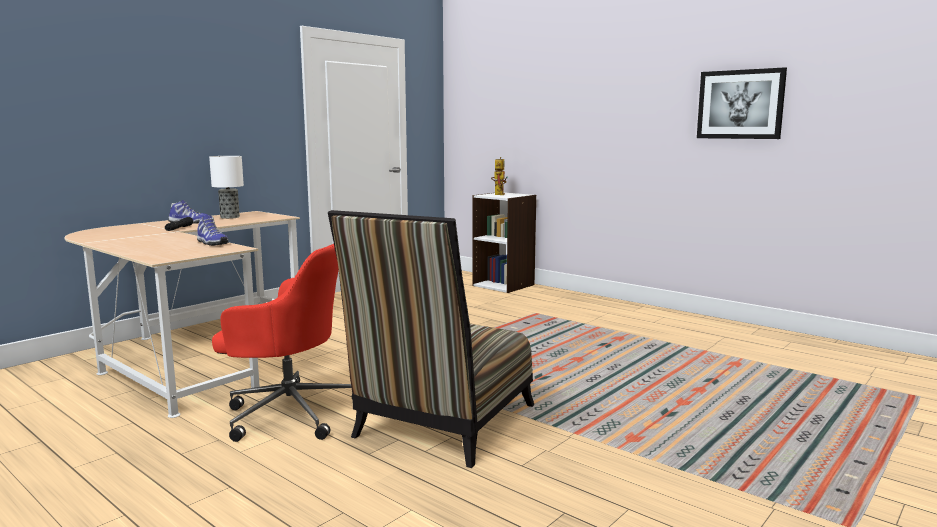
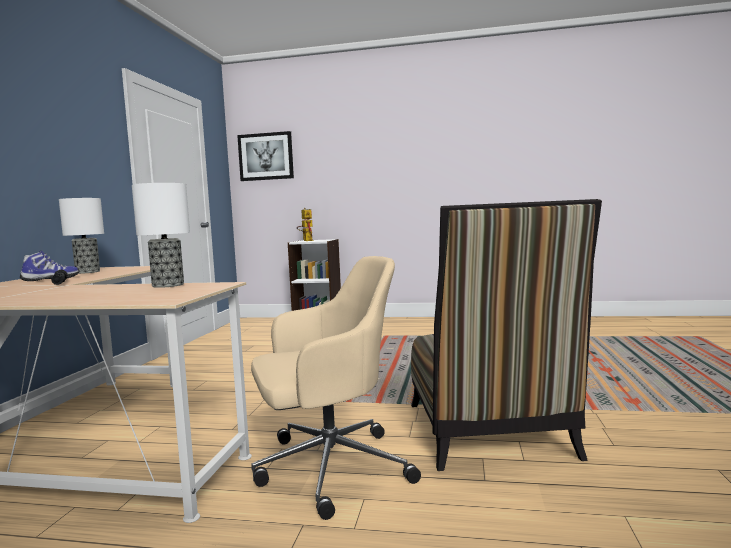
camera: 30 degrees left, 5 degrees down
shoe [197,215,228,246] -> table lamp [132,183,190,288]
red office chair [212,244,352,442] -> beige office chair [251,256,421,520]
picture [697,67,787,139] -> picture moved to [237,131,294,181]

